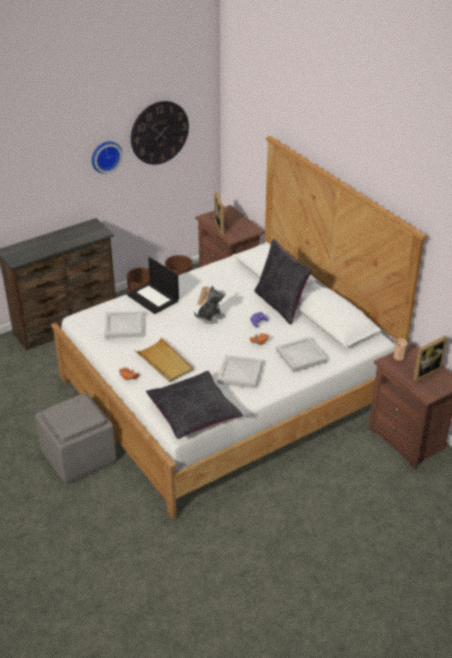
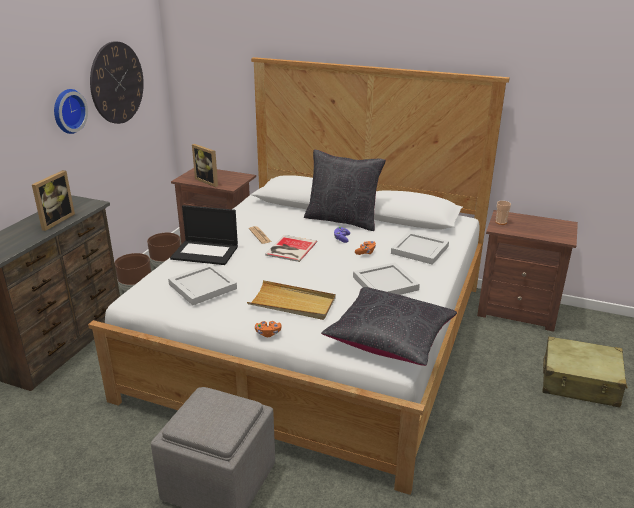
camera: 35 degrees left, 10 degrees down
plush toy [194,286,226,324] -> book [265,235,317,262]
picture frame [413,336,447,382] -> picture frame moved to [32,170,75,231]
none -> beige suitcase [542,336,628,408]

